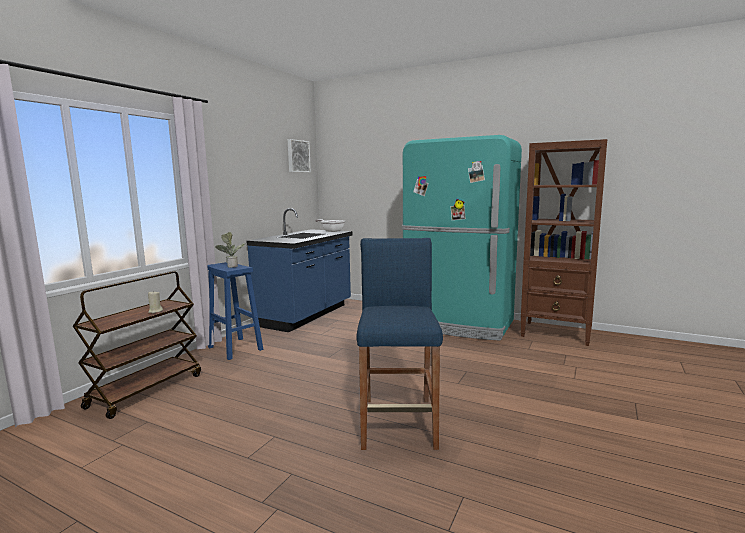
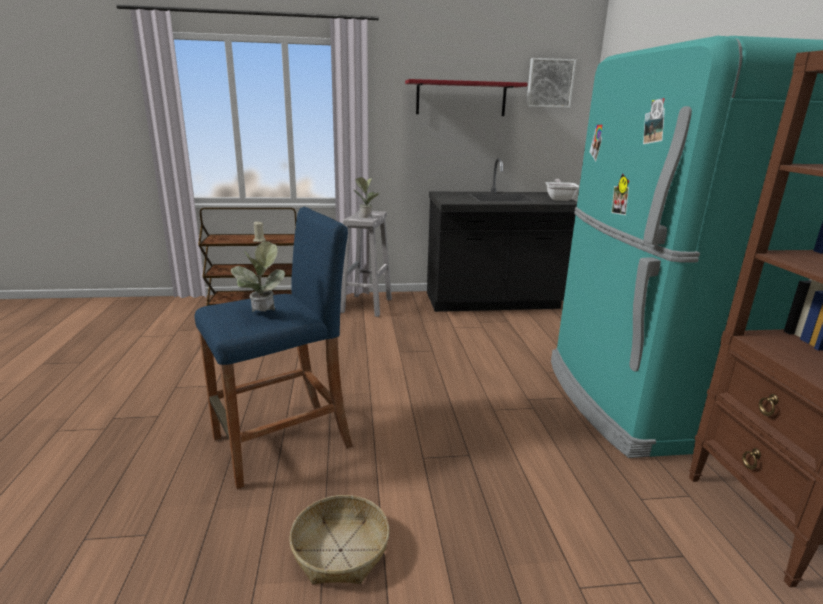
camera: 55 degrees right, 10 degrees up
blue stool [207,262,263,360] -> white stool [340,210,392,317]
blue counter [246,208,353,332] -> black counter [427,158,577,312]
none -> potted plant [231,241,285,312]
none -> basket [289,495,389,585]
none -> red shelf [405,79,528,116]

